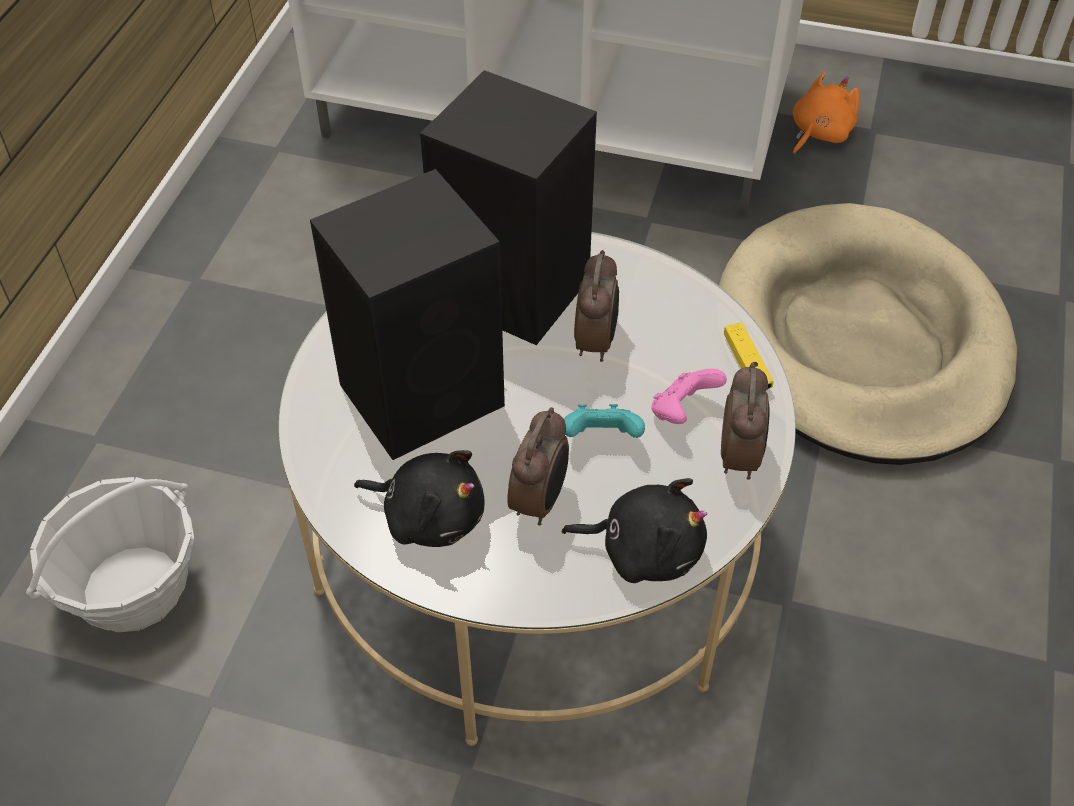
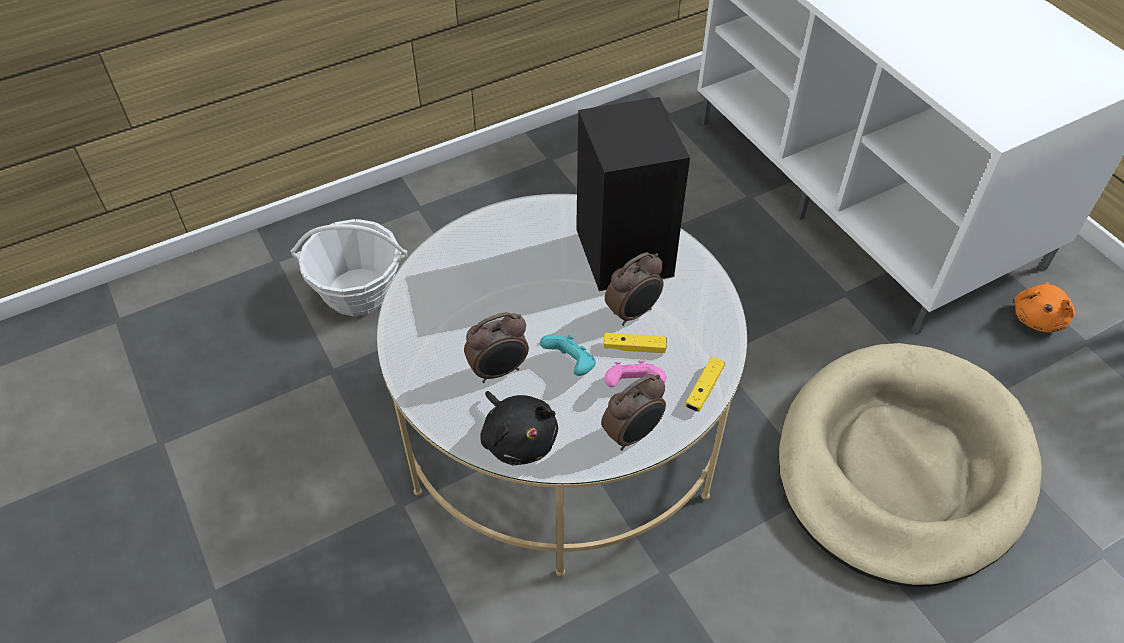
camera: 45 degrees right, 0 degrees up
black speaker [310,169,505,460] -> none
black plush toy [354,450,485,547] -> none
orange plush toy [793,72,859,155] -> orange plush toy turned 120 degrees clockwise [1014,282,1075,333]
none -> yellow game controller [603,333,667,353]

